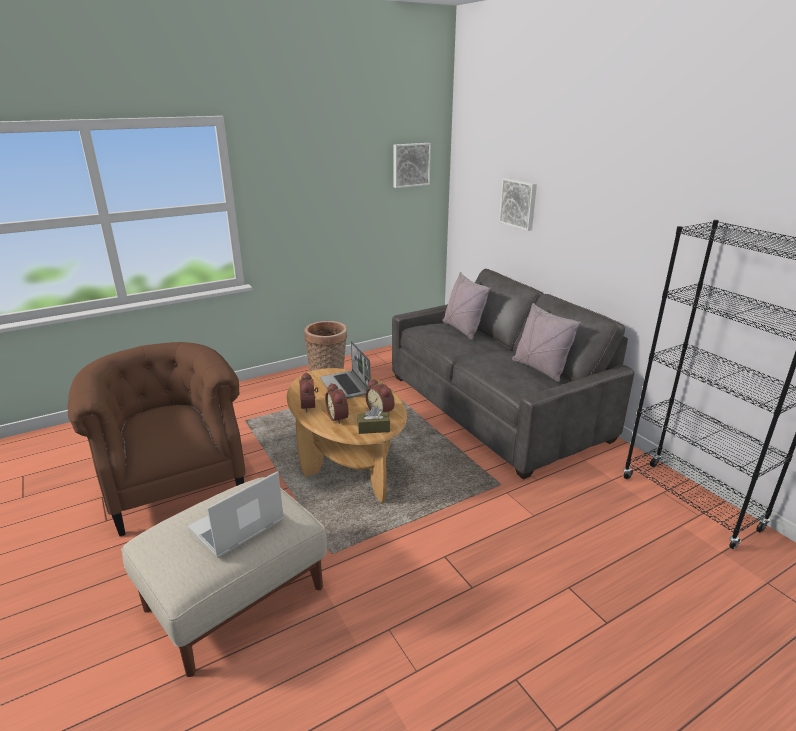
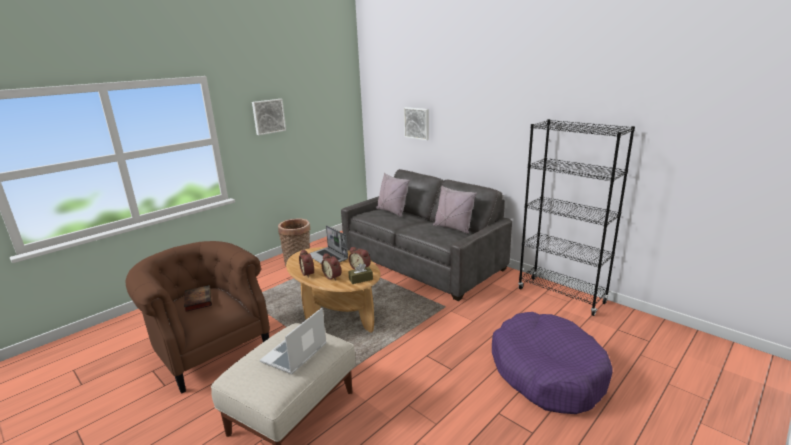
camera: 15 degrees left, 5 degrees down
picture [393,143,431,188] -> picture moved to [252,99,286,135]
none -> book [184,285,212,312]
none -> purple dog bed [492,312,613,414]

